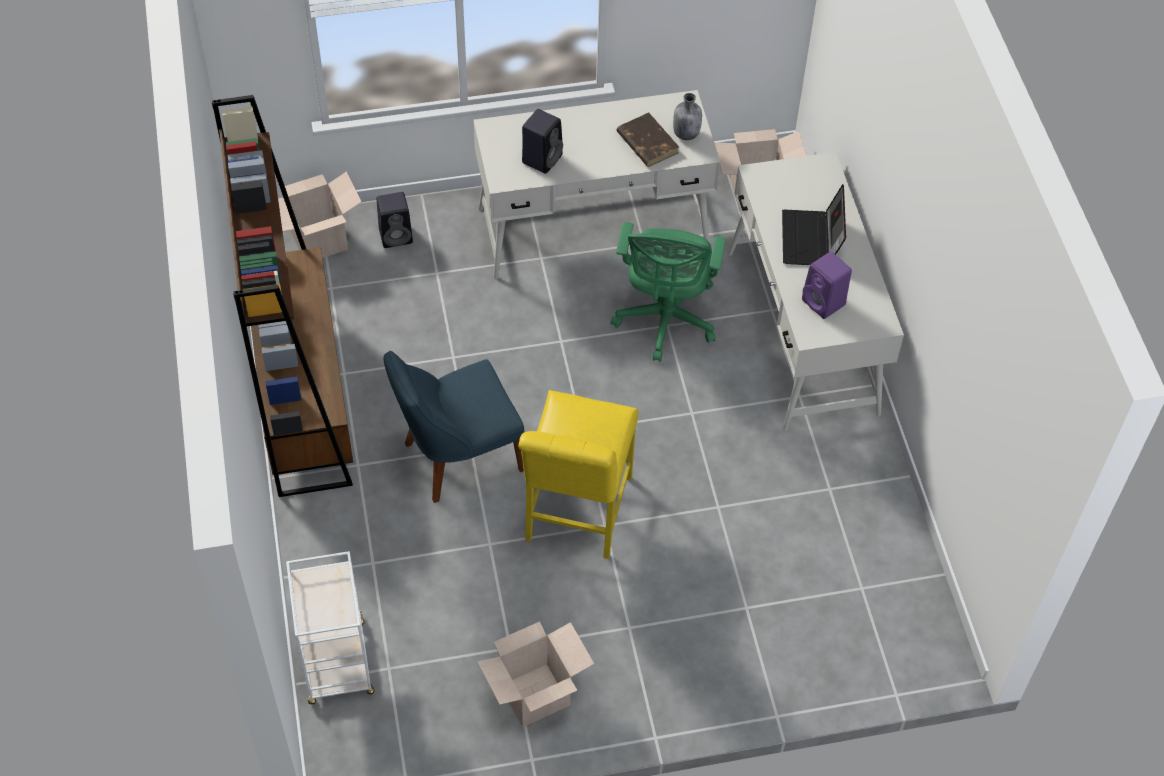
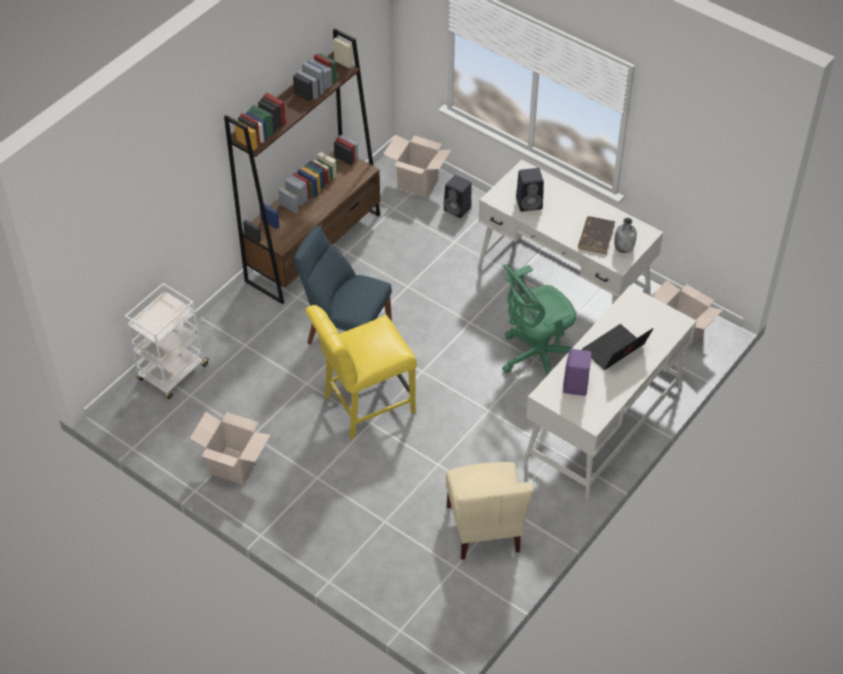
camera: 50 degrees right, 5 degrees down
none -> beige chair [446,462,534,560]

